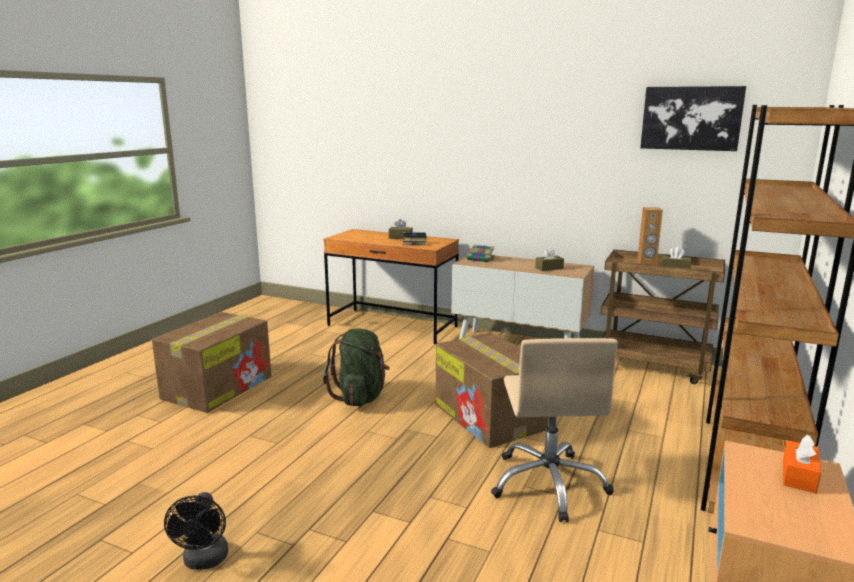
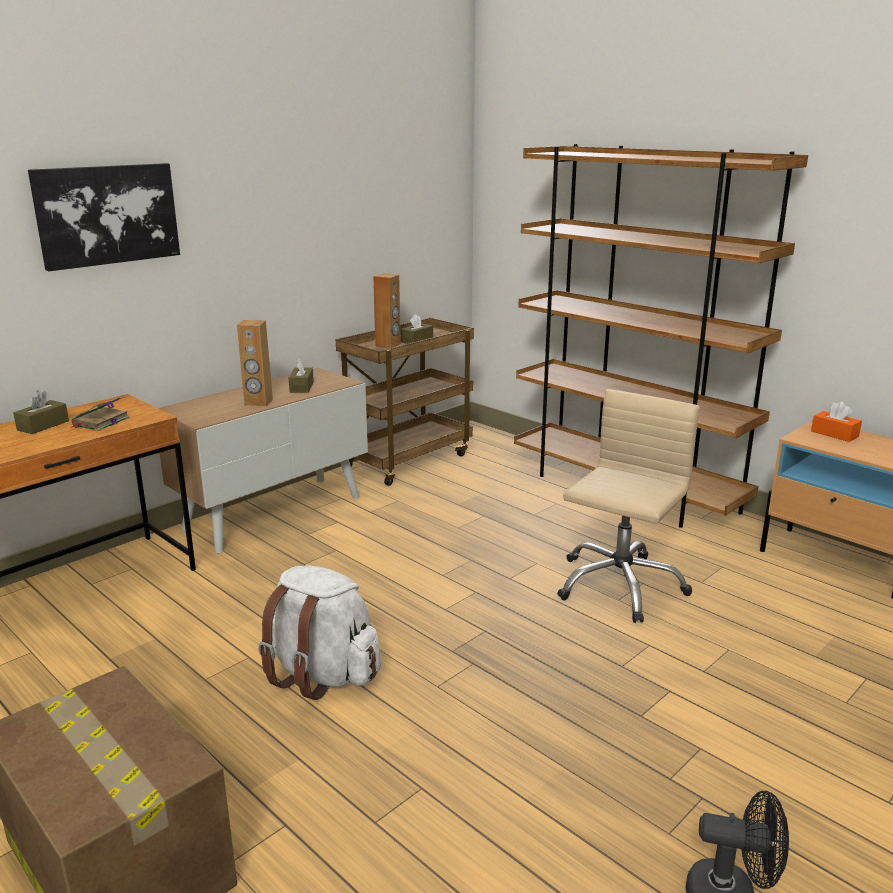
camera: 70 degrees left, 5 degrees up
green backpack [323,328,390,406] -> white backpack [258,565,381,700]
cardboard box [436,332,549,448] -> none
book [467,244,495,262] -> none
beige office chair [491,338,618,522] -> beige office chair turned 75 degrees counterclockwise [557,389,700,623]
picture [640,86,746,151] -> picture moved to [28,163,180,271]
none -> brown speaker [237,320,273,406]

